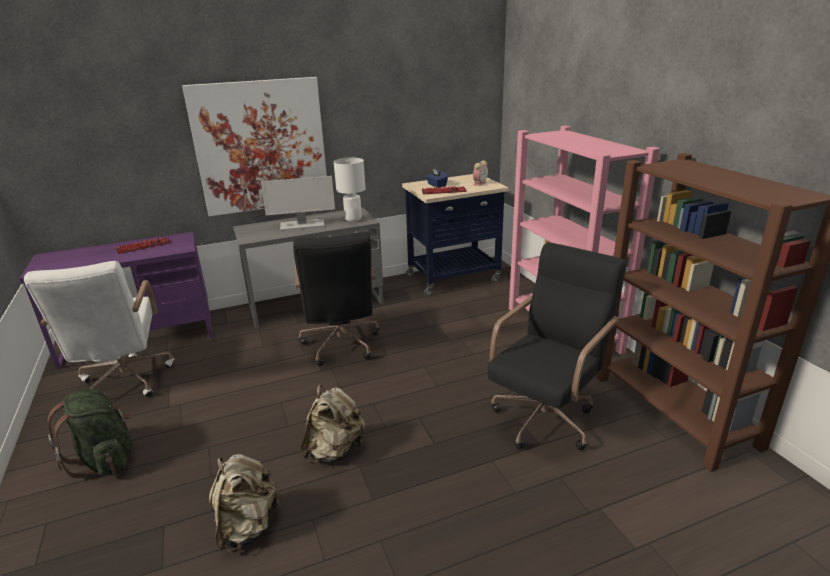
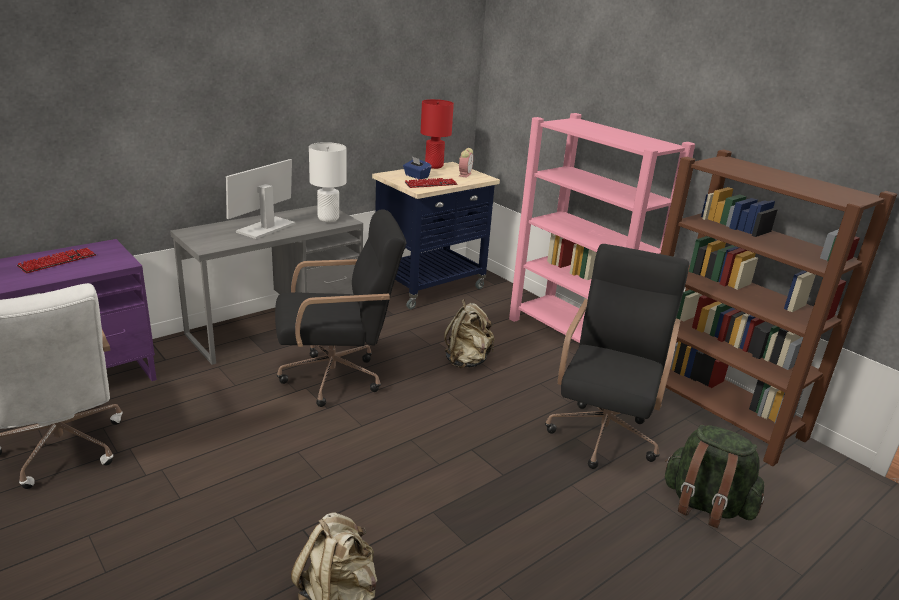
camera: 20 degrees left, 0 degrees up
green backpack [48,388,132,478] -> green backpack moved to [665,425,764,528]
picture [182,77,327,216] -> none
monitor [261,176,335,231] -> monitor turned 150 degrees clockwise [226,159,295,239]
black office chair [293,232,380,366] -> black office chair turned 75 degrees counterclockwise [275,209,407,407]
beige backpack [301,385,365,464] -> beige backpack moved to [444,299,494,368]
none -> red table lamp [421,99,454,169]

